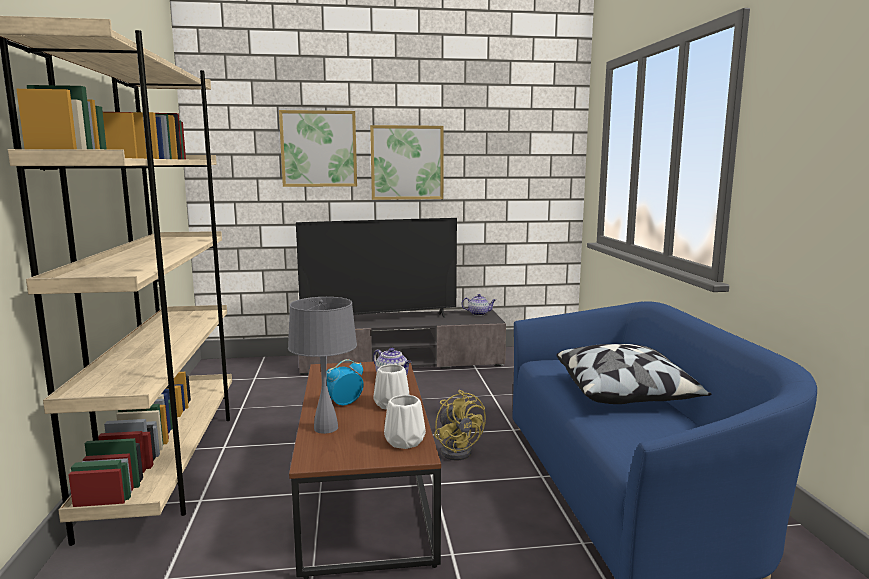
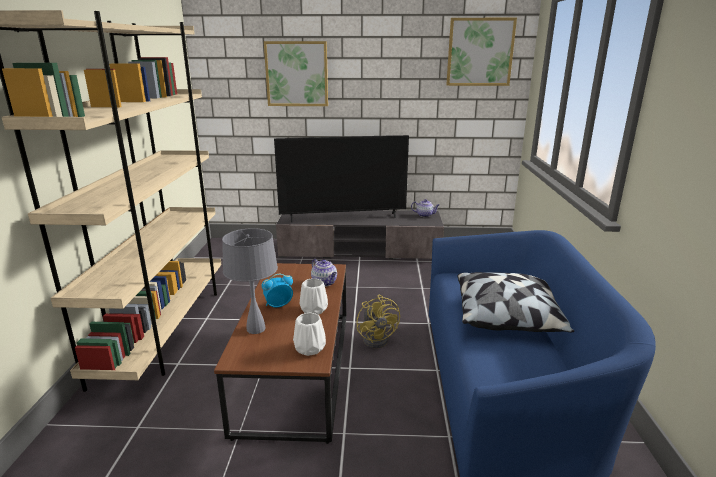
camera: 10 degrees right, 10 degrees up
picture [370,125,444,200] -> picture moved to [446,18,517,86]

